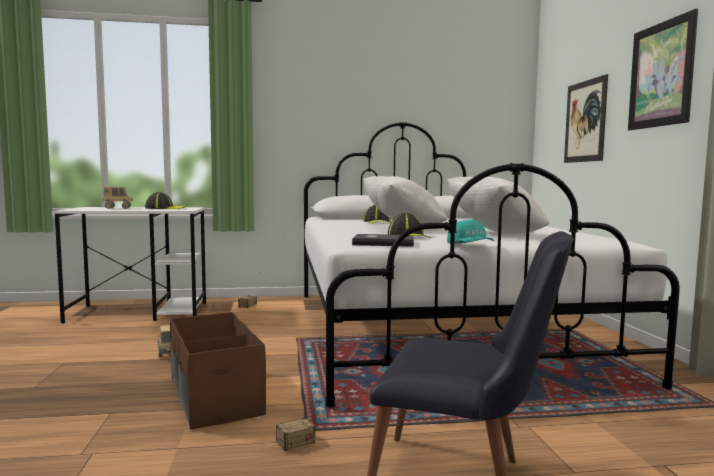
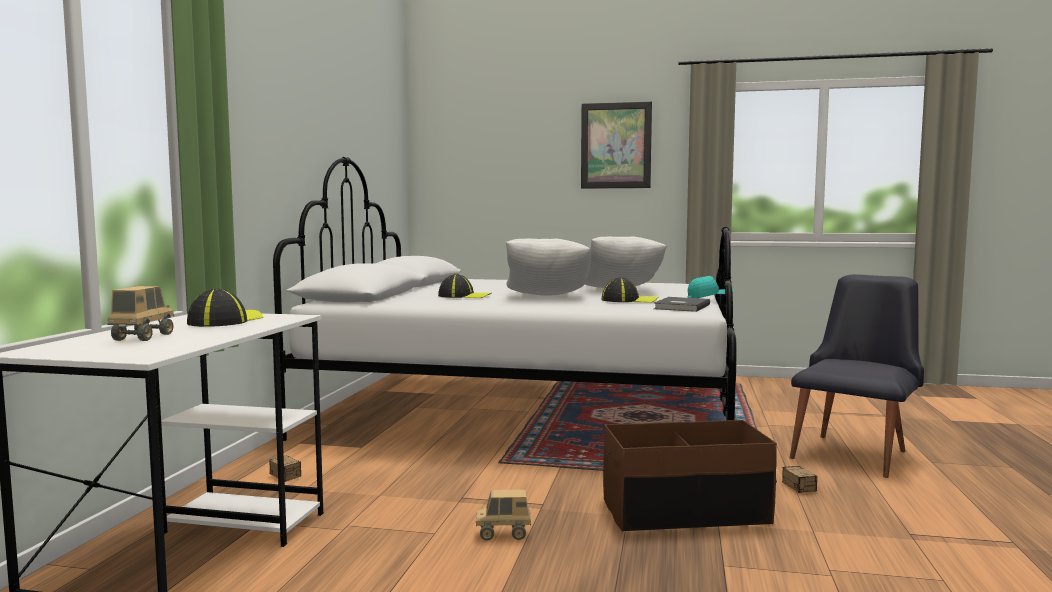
camera: 70 degrees left, 0 degrees up
picture [564,74,608,163] -> none

